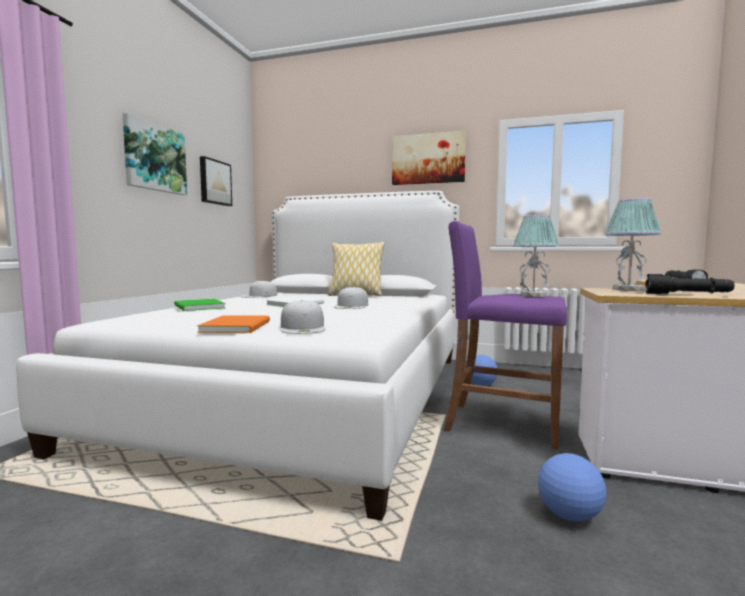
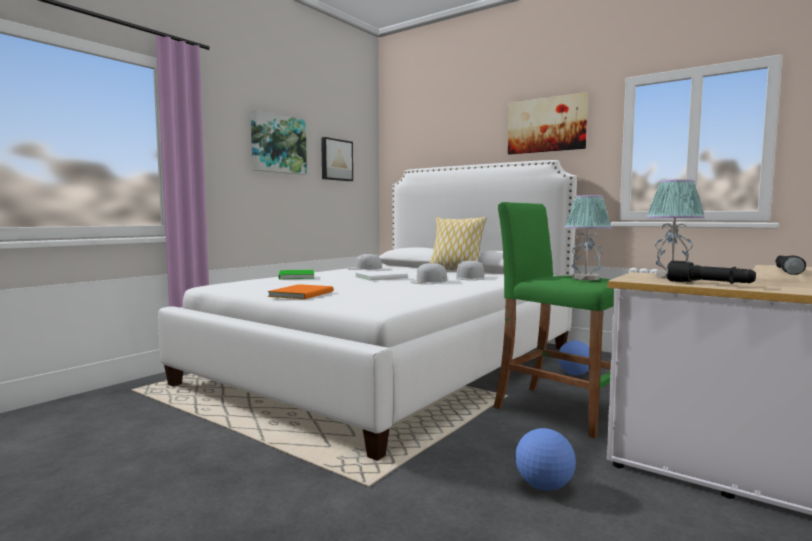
camera: 20 degrees right, 0 degrees up
white cap [280,300,326,334] -> white cap moved to [456,260,484,280]
purple stool [444,221,567,450] -> green stool [493,202,614,438]

